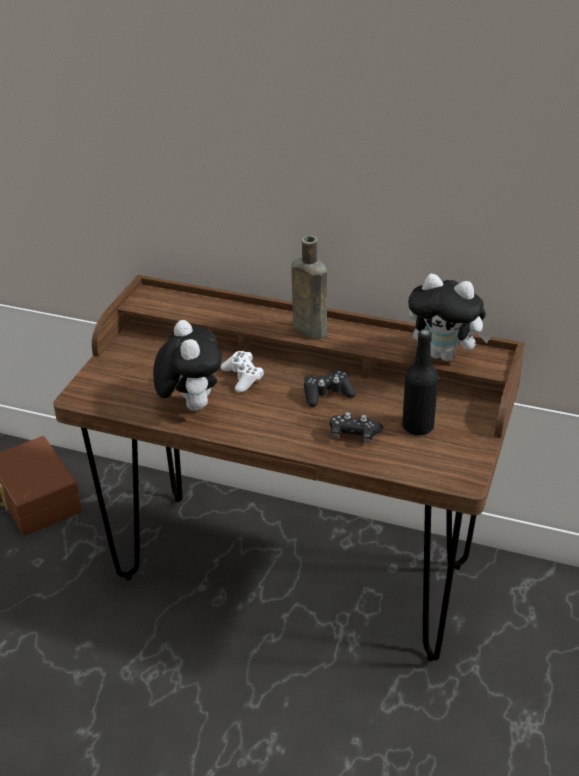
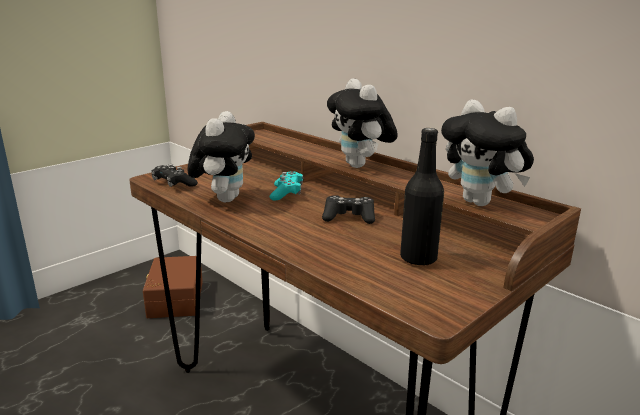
camera: 25 degrees right, 15 degrees down
white game controller [221,351,264,393] -> turquoise game controller [270,171,303,201]
brown bottle [292,235,327,340] -> plush toy [327,79,398,168]
black game controller [329,412,383,443] -> black game controller moved to [151,164,198,187]

